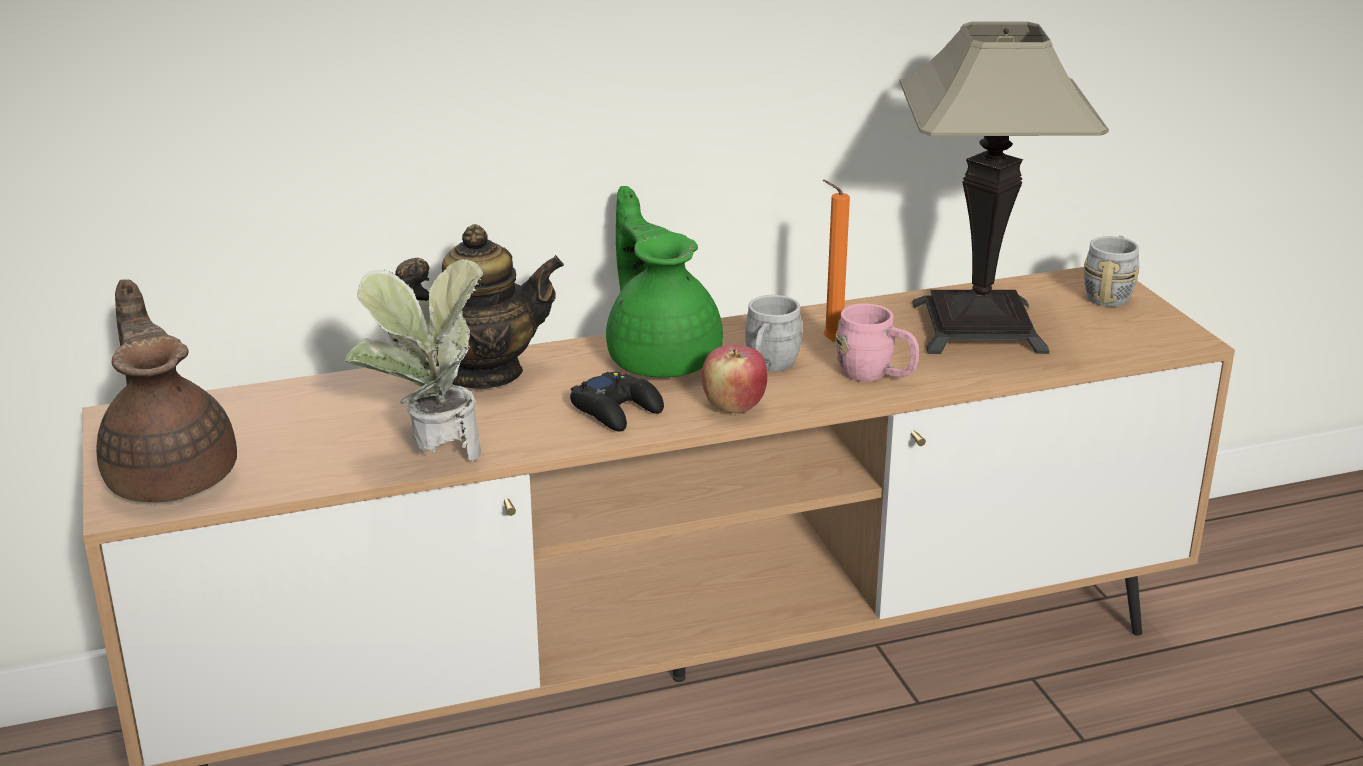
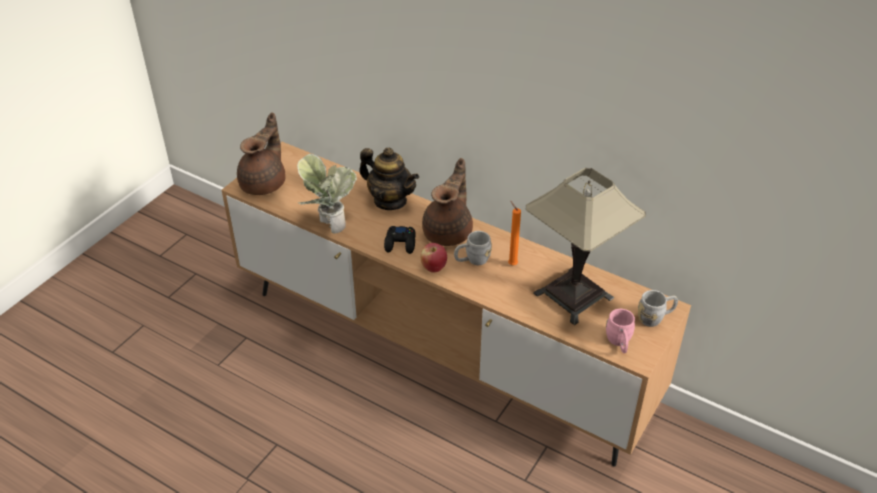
camera: 50 degrees right, 15 degrees up
green teapot [606,186,723,378] -> brown teapot [422,158,473,246]
pink mug [836,303,919,382] -> pink mug moved to [606,309,635,353]

